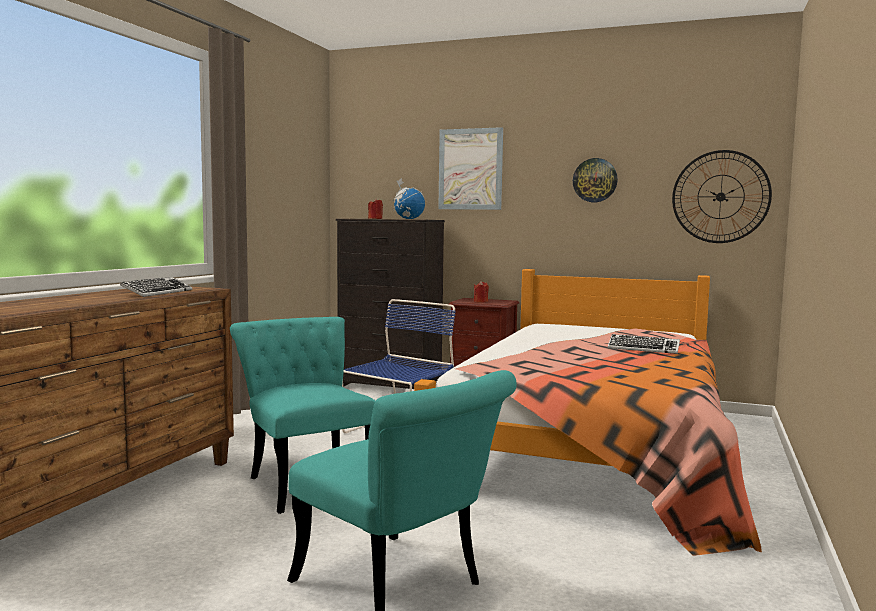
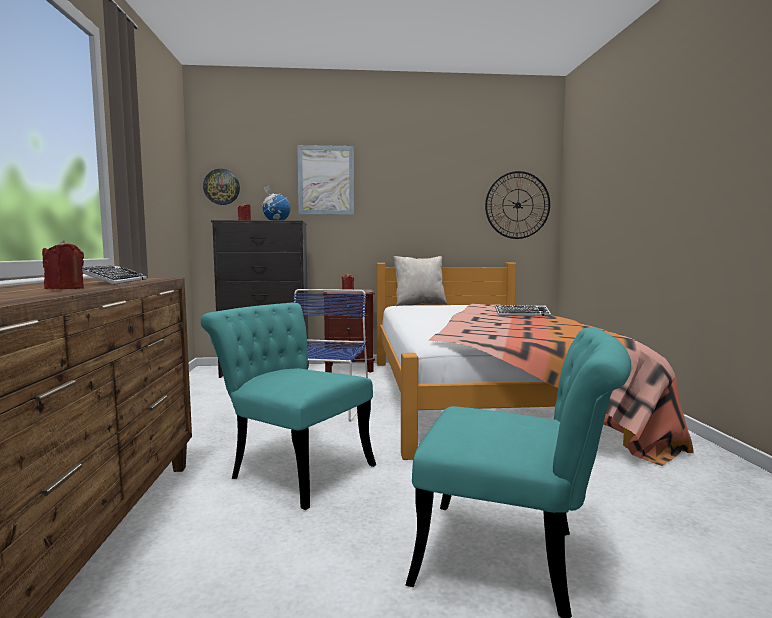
camera: 25 degrees left, 0 degrees up
wall clock [573,158,617,202] -> wall clock moved to [203,169,240,205]
none -> red candle [42,240,84,289]
none -> beige pillow [394,256,447,306]

